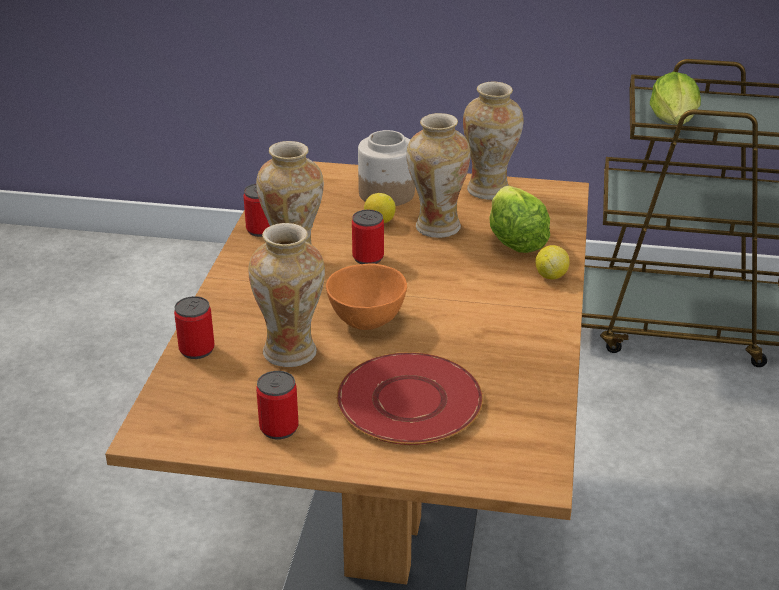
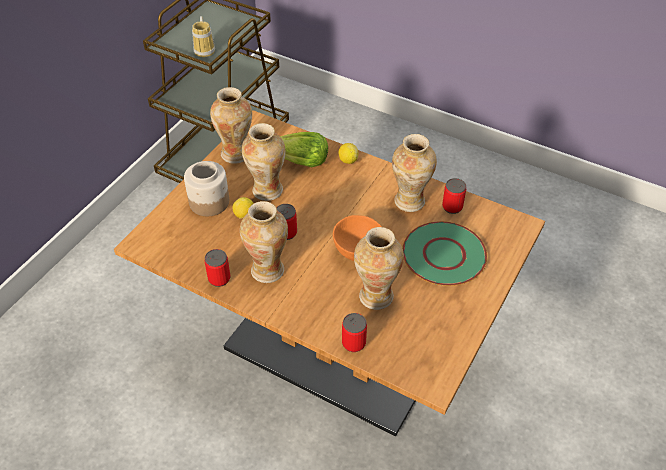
camera: 70 degrees left, 15 degrees up
can [256,371,299,440] -> can moved to [442,178,466,214]
red plate [337,352,483,445] -> green plate [402,221,487,286]
lettuce [650,72,701,125] -> mug [192,16,215,57]
none -> vase [392,134,437,212]

